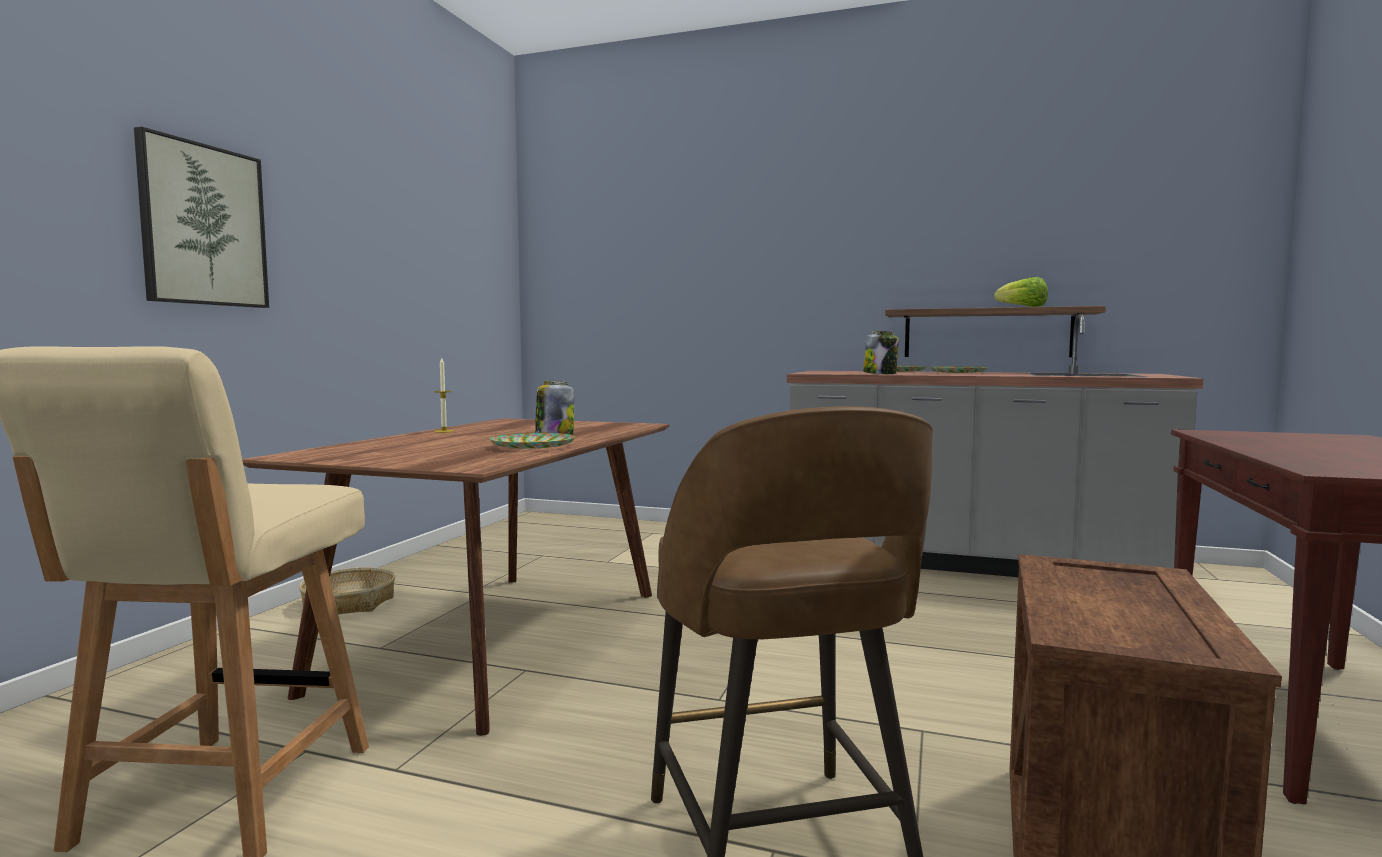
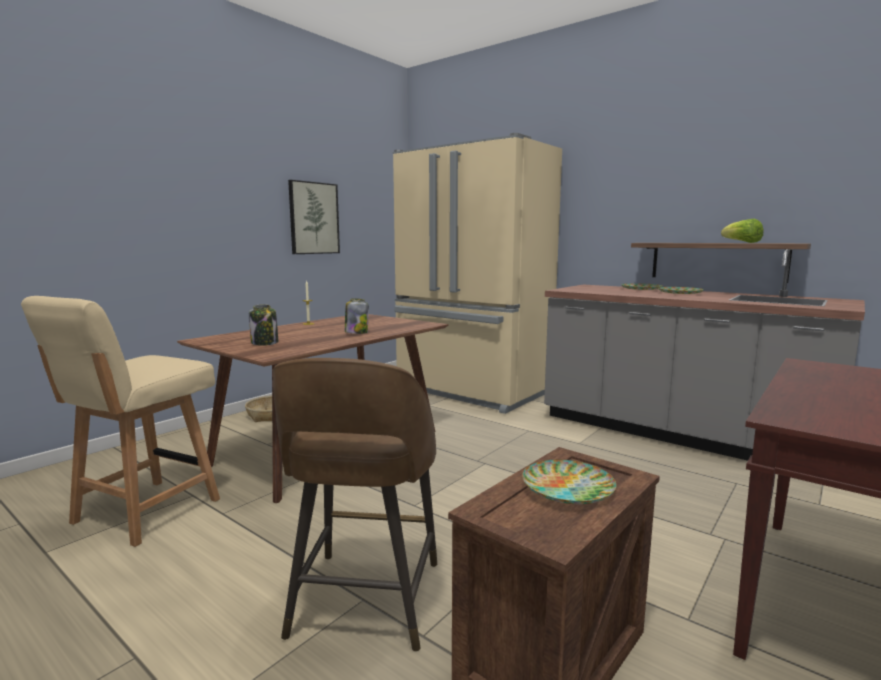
camera: 20 degrees right, 5 degrees up
picture [134,127,269,308] -> picture moved to [288,180,340,254]
plate [489,433,575,449] -> plate moved to [522,460,616,504]
jar [863,331,899,374] -> jar moved to [249,304,278,346]
none -> beige fridge [393,133,562,414]

